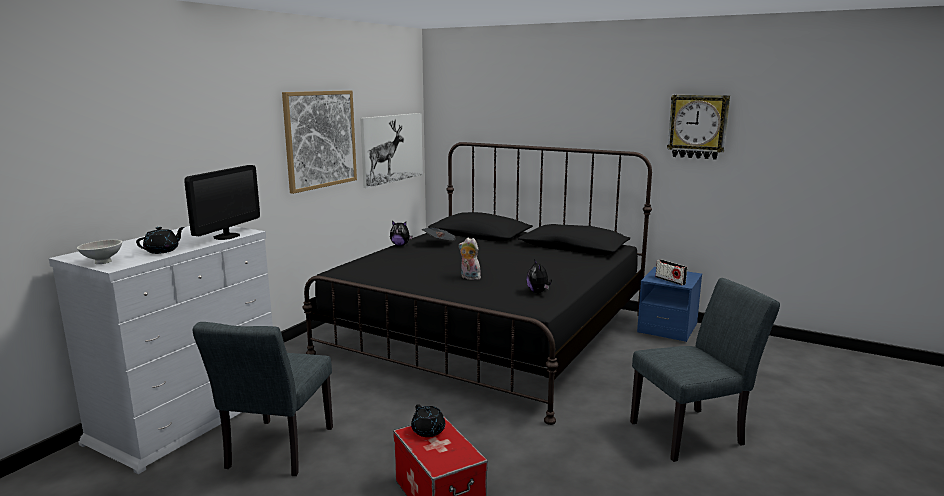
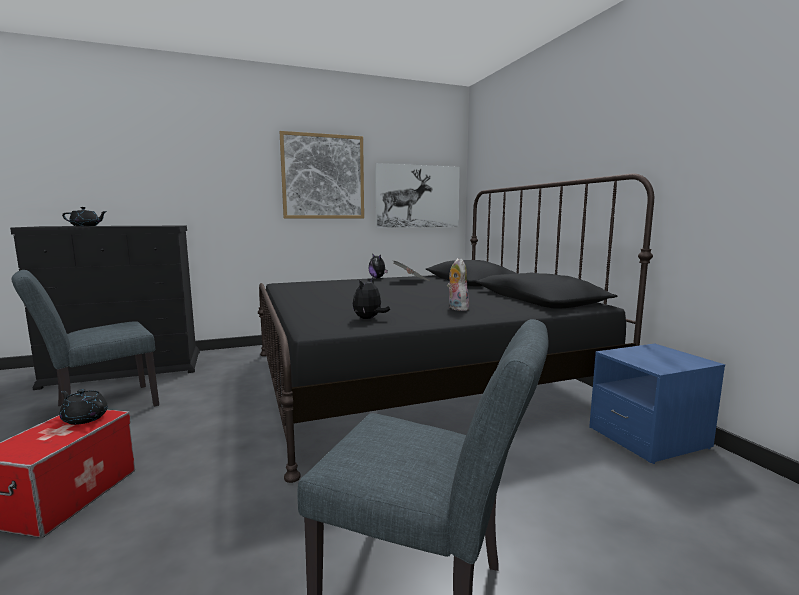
camera: 40 degrees right, 5 degrees down
white dresser [49,226,273,474] -> black dresser [10,225,200,390]
white bowl [77,240,122,264] -> none
monitor [184,165,260,240] -> none
black teapot [411,404,445,437] -> black teapot turned 105 degrees clockwise [59,389,108,425]
plush toy [459,238,482,280] -> plush toy moved to [447,258,469,311]
radio [656,259,687,285] -> none
wall clock [667,95,730,159] -> none

